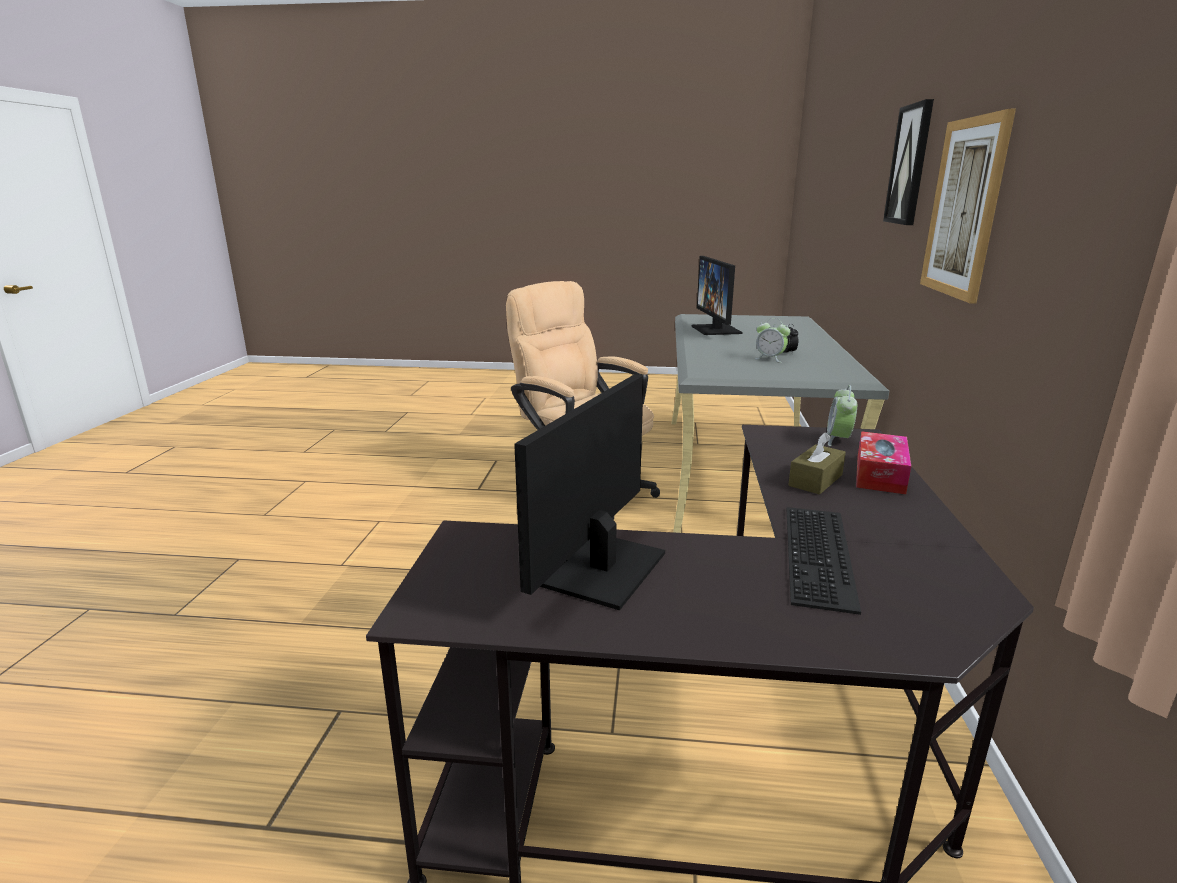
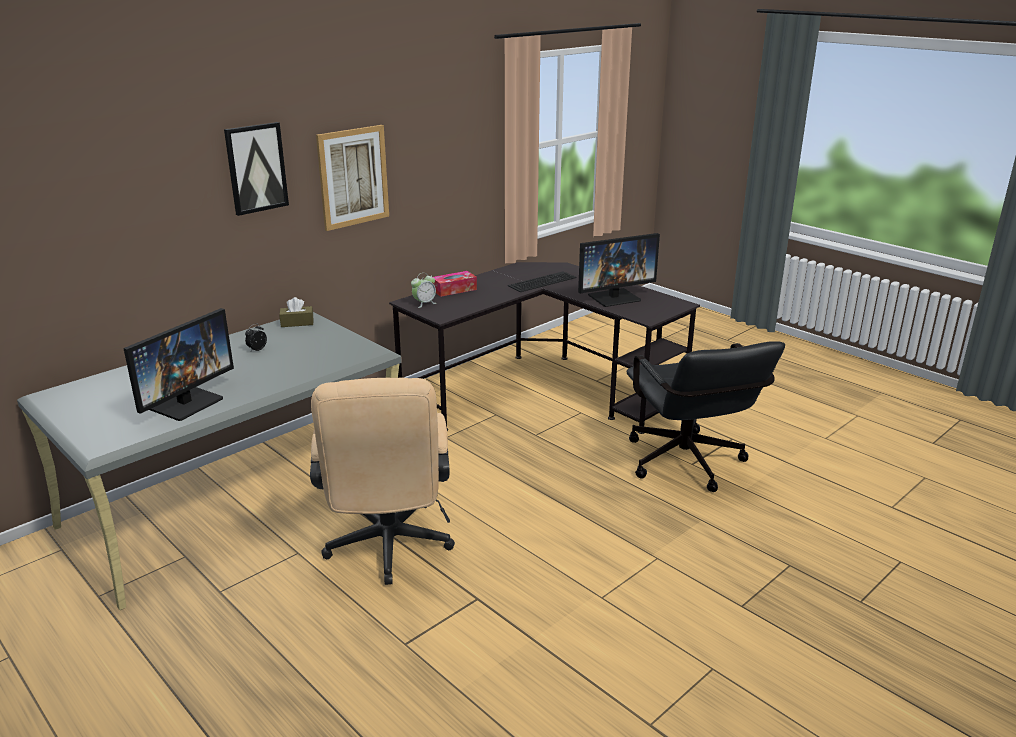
camera: 140 degrees left, 5 degrees up
alarm clock [755,318,790,363] -> none
brown tissue box [788,432,846,495] -> brown tissue box moved to [279,297,314,327]
none -> black office chair [626,342,785,492]

